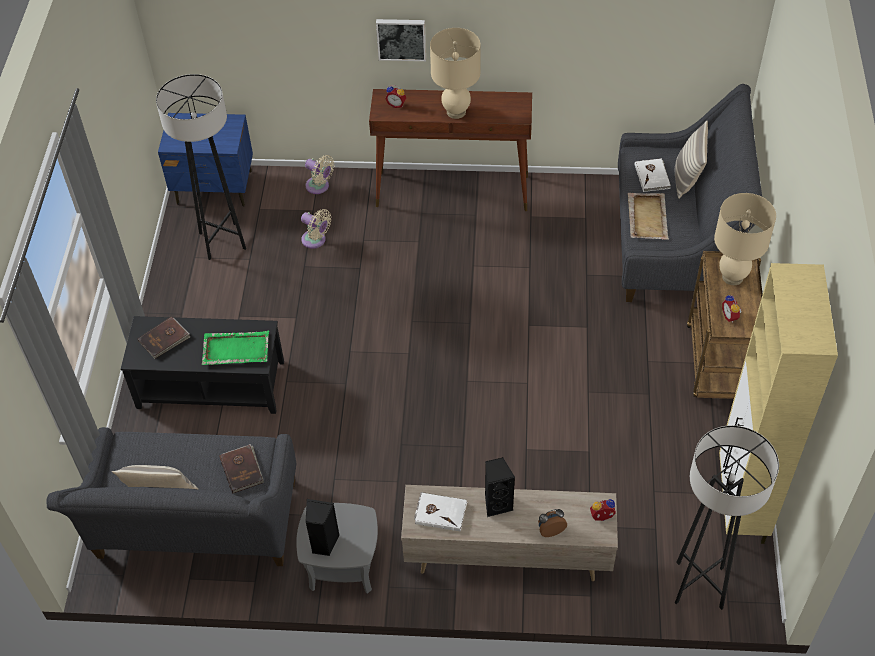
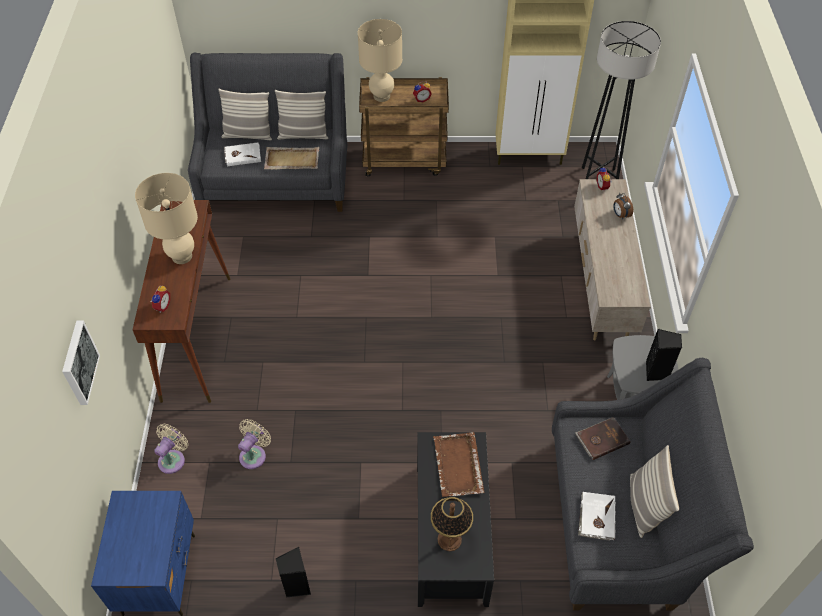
camera: 95 degrees left, 0 degrees up
brown book [137,317,190,359] -> table lamp [431,497,473,551]
grey floor lamp [156,74,246,260] -> none
green tray [202,331,269,365] -> brown tray [433,432,485,497]
picture [376,19,426,61] -> picture moved to [62,321,100,405]
white book [414,492,467,532] -> white book moved to [578,492,616,541]
black speaker [485,457,515,517] -> black speaker moved to [276,547,311,597]
none -> pillow [275,90,328,139]

